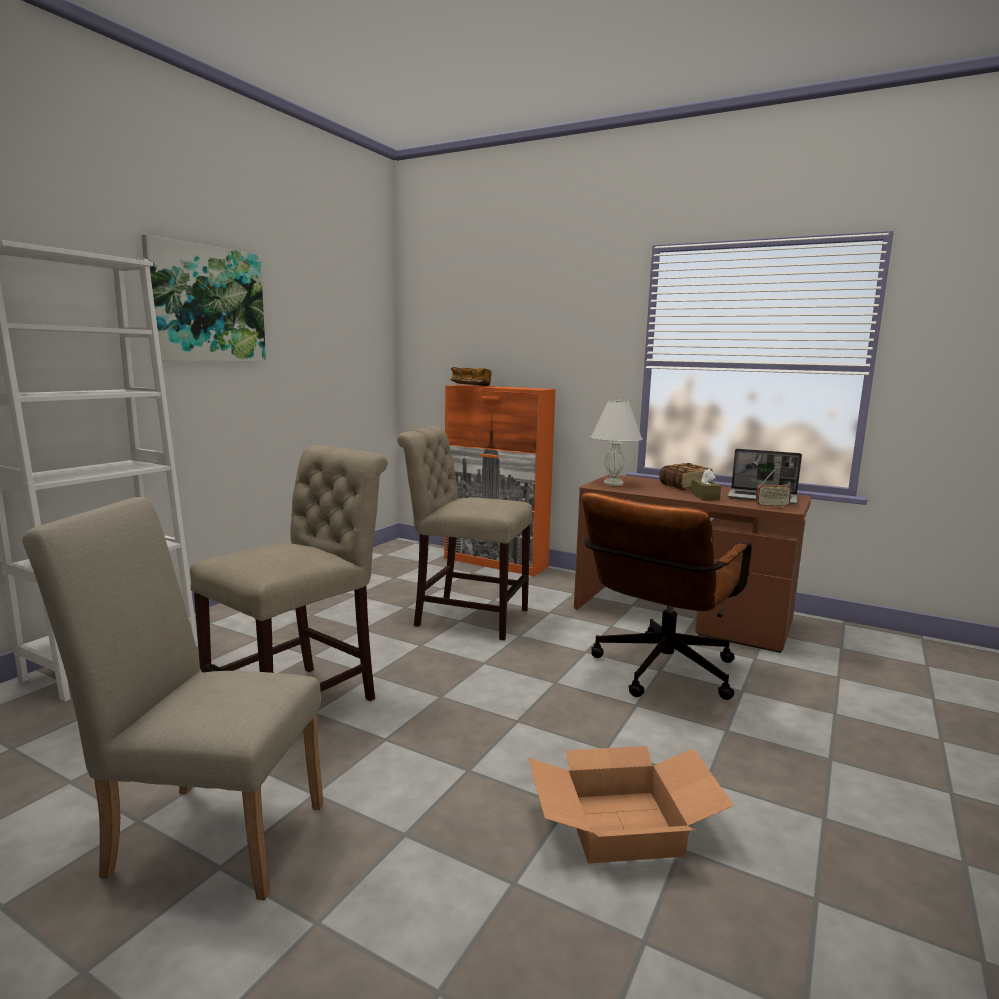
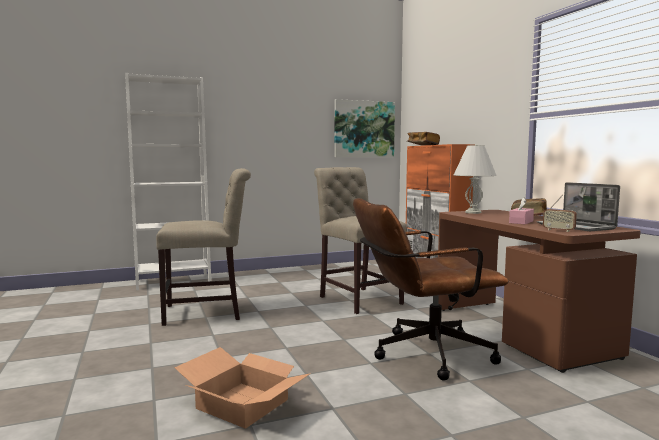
camera: 40 degrees right, 5 degrees down
beige chair [22,496,324,900] -> none
picture [141,234,266,361] -> picture moved to [335,99,395,157]
brown tissue box [691,469,721,500] -> pink tissue box [509,198,534,224]

